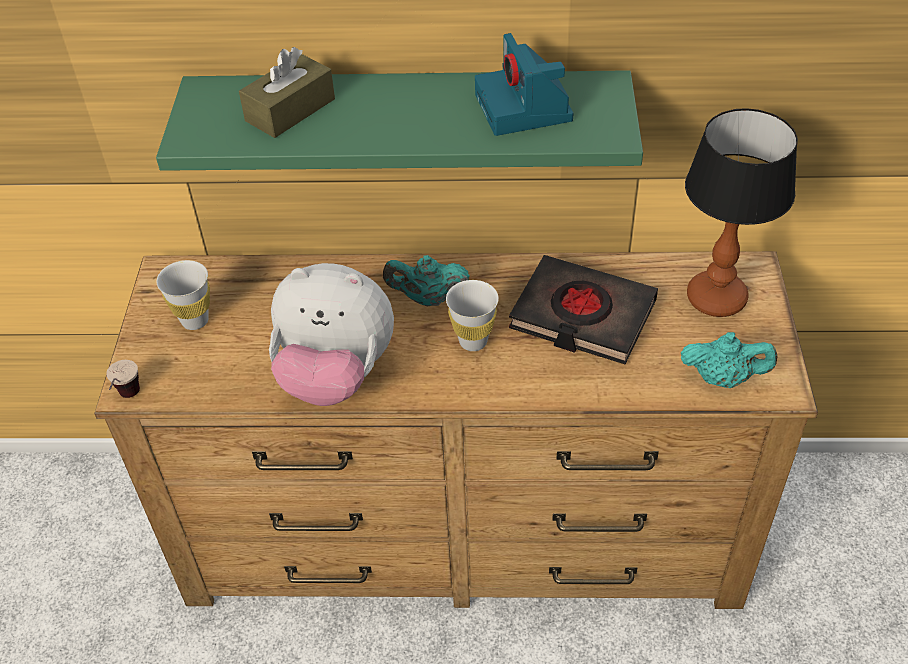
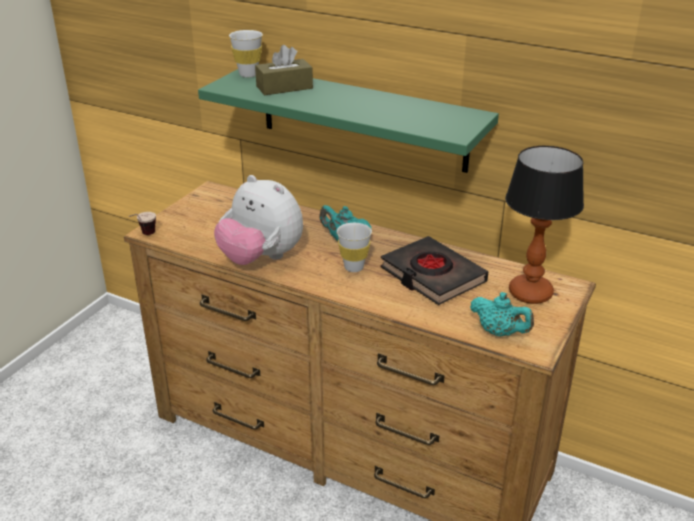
camera: 25 degrees right, 15 degrees down
white cup [156,260,210,330] -> white cup moved to [229,30,263,77]
camera [475,33,573,136] -> none

